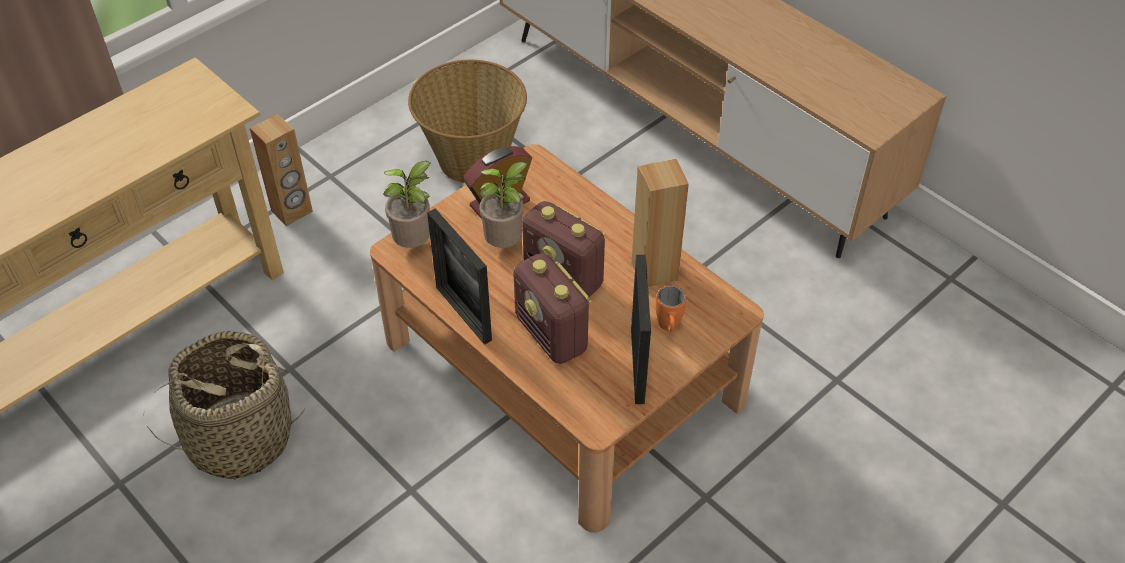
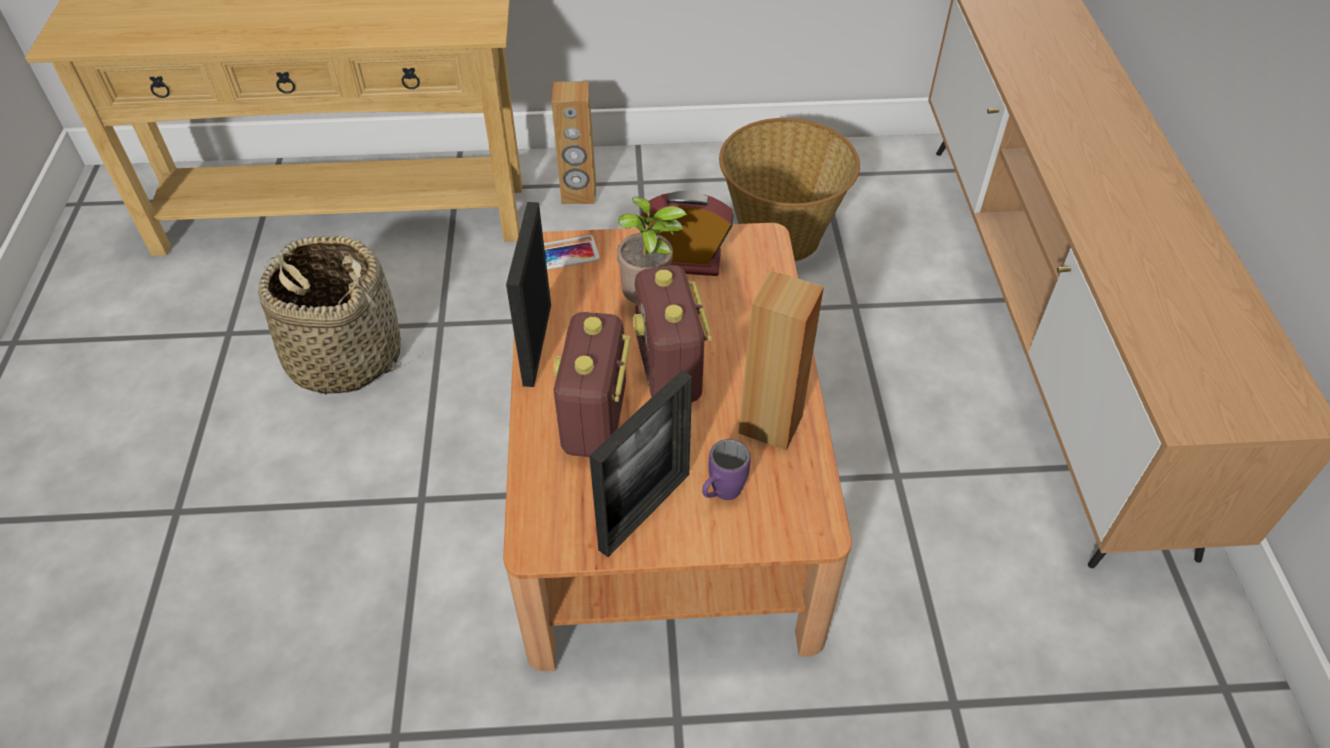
camera: 40 degrees right, 0 degrees up
potted plant [383,161,430,248] -> phone [544,235,600,270]
orange mug [656,286,686,332] -> purple mug [702,439,751,500]

